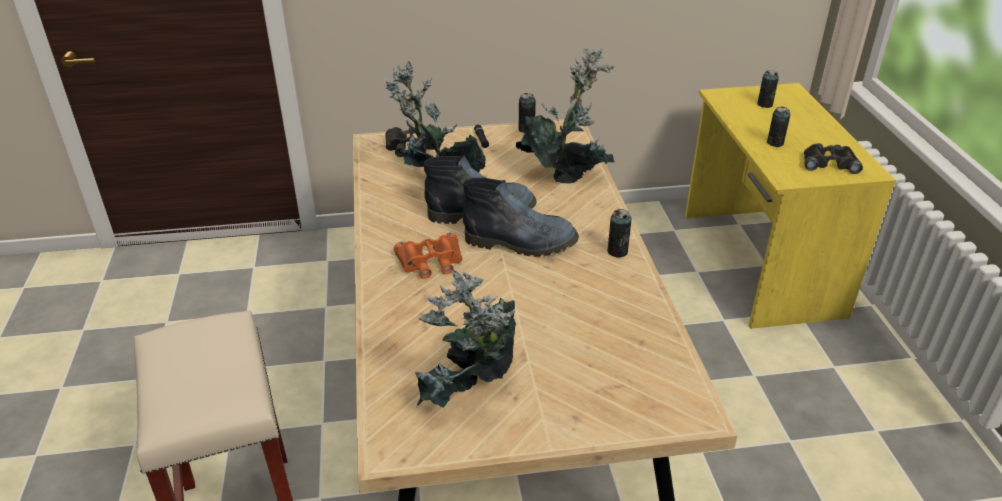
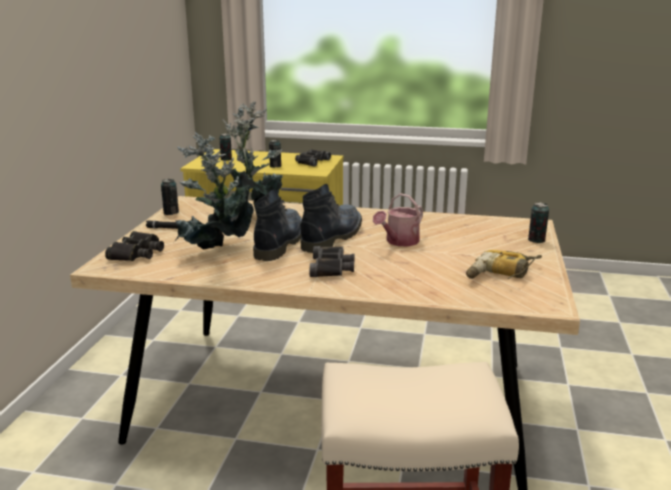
camera: 70 degrees left, 15 degrees down
orange binoculars [394,233,463,278] -> black binoculars [310,246,354,277]
potted plant [415,269,516,408] -> power drill [466,250,542,279]
can [607,209,632,258] -> can moved to [528,202,549,243]
none -> watering can [373,193,423,247]

